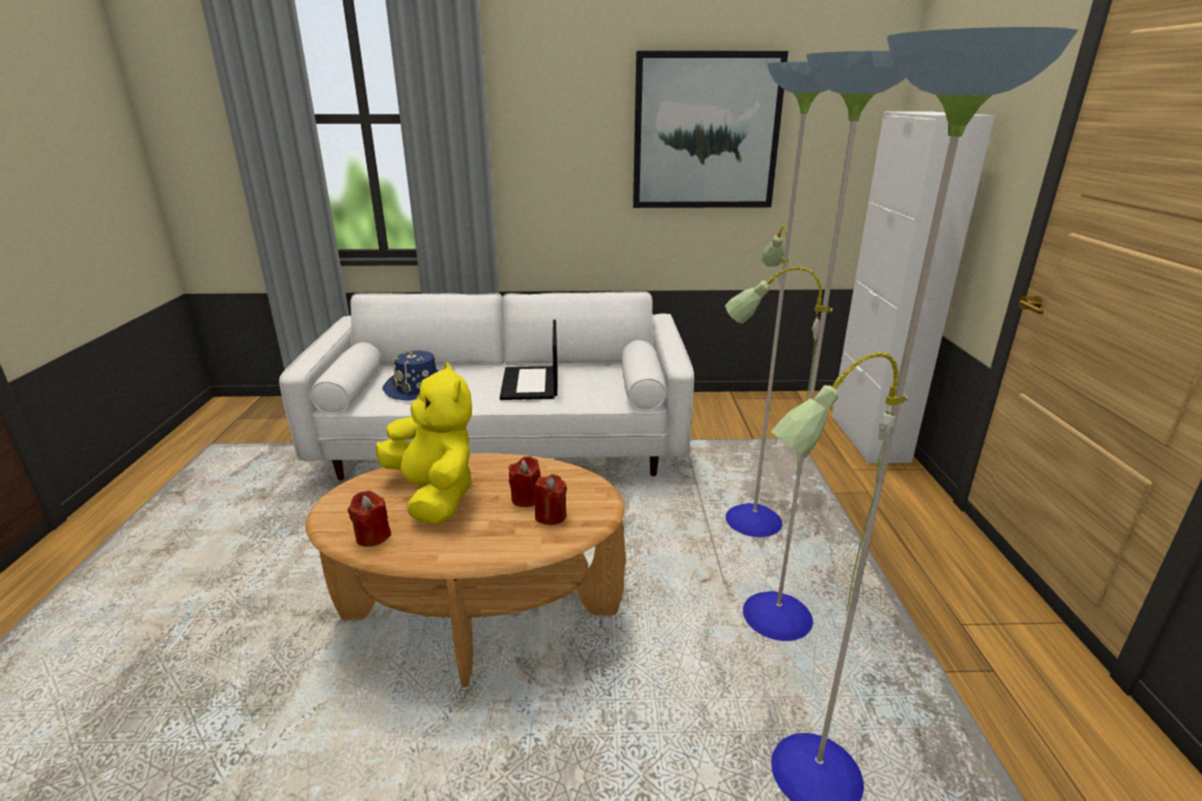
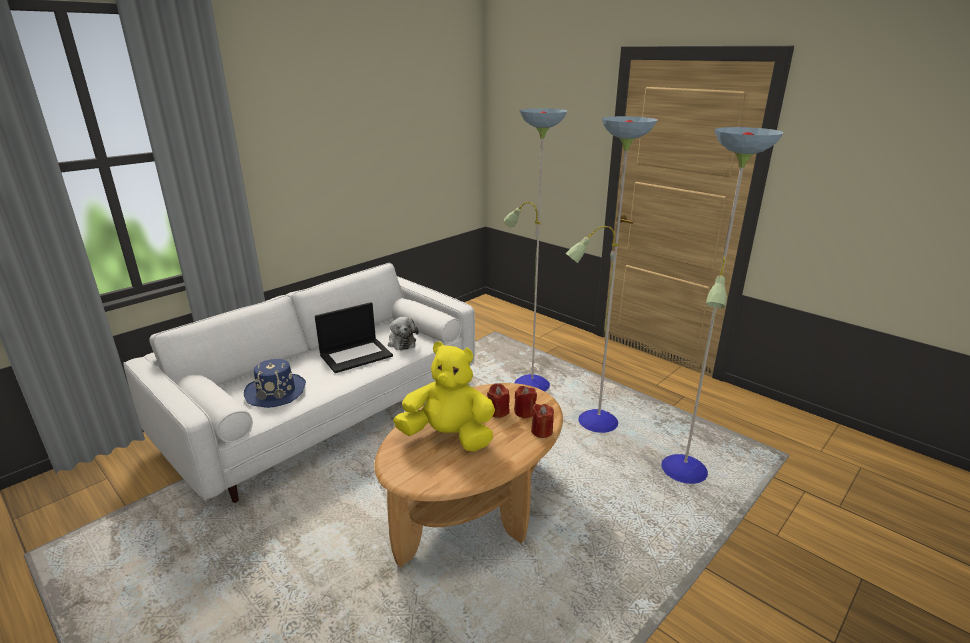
camera: 45 degrees left, 0 degrees up
red candle [348,491,391,547] -> red candle moved to [531,404,554,438]
laptop [500,320,557,400] -> laptop turned 75 degrees counterclockwise [315,302,393,373]
picture [633,51,788,208] -> none
white cabinet [832,112,995,463] -> none
none -> plush toy [388,317,419,350]

